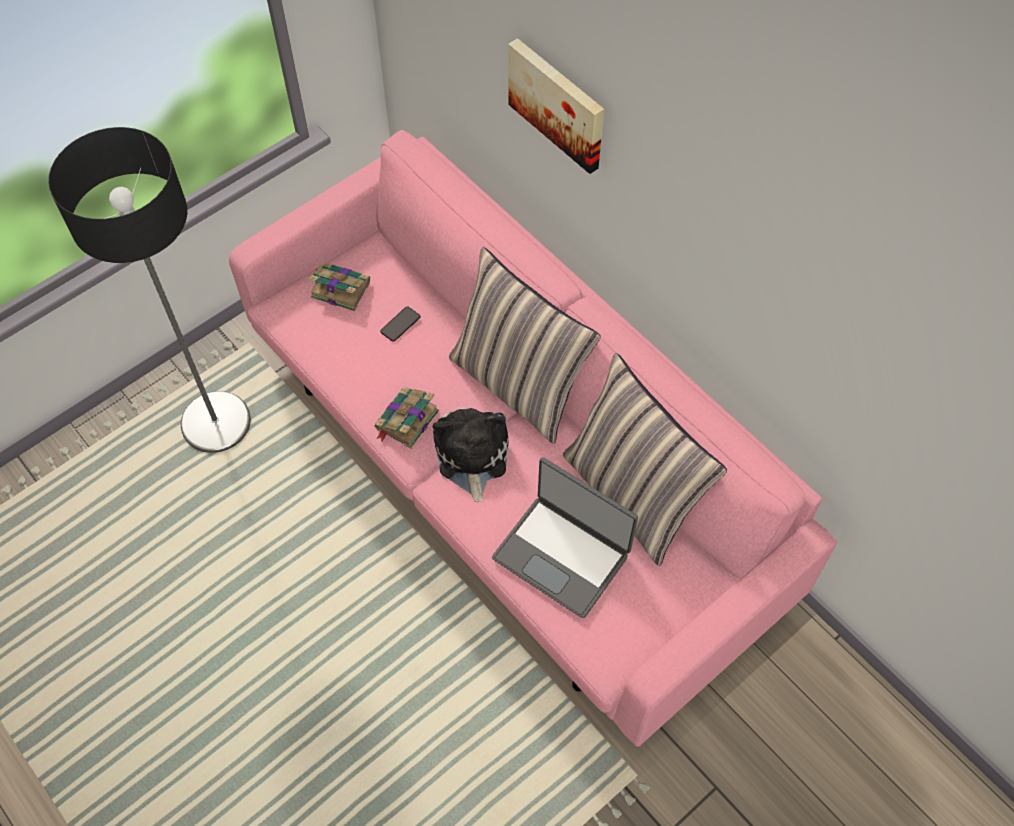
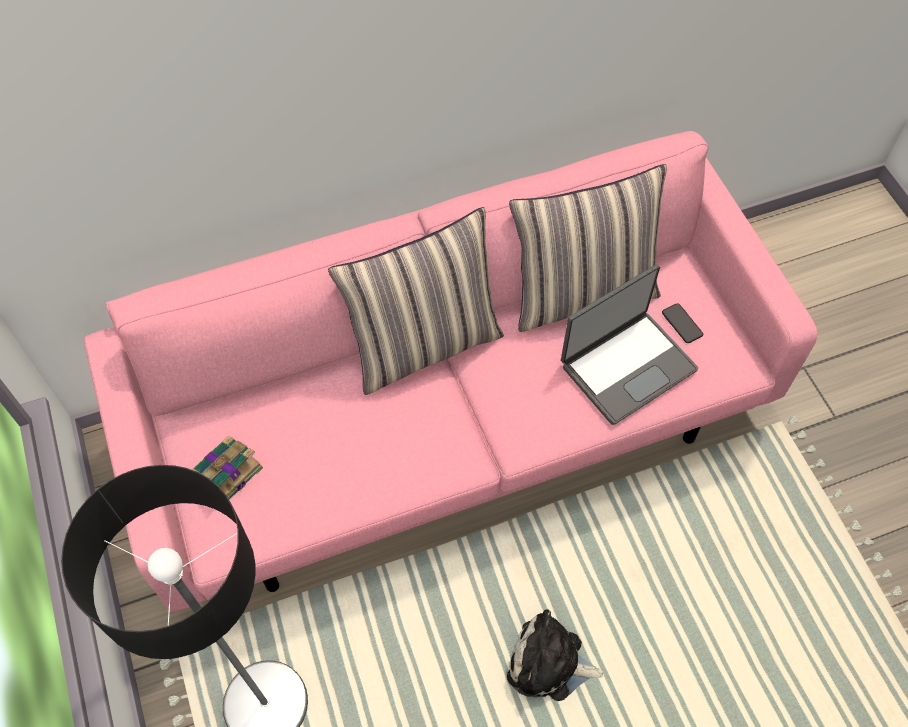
camera: 70 degrees left, 0 degrees up
book [375,387,439,449] -> none
phone [380,306,420,342] -> phone moved to [662,303,703,343]
plush toy [432,408,508,504] -> plush toy moved to [507,609,603,701]
picture [508,38,604,174] -> none

